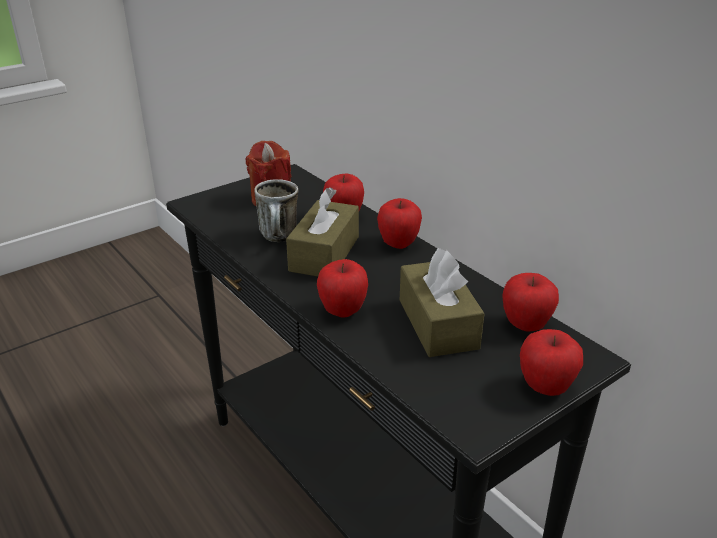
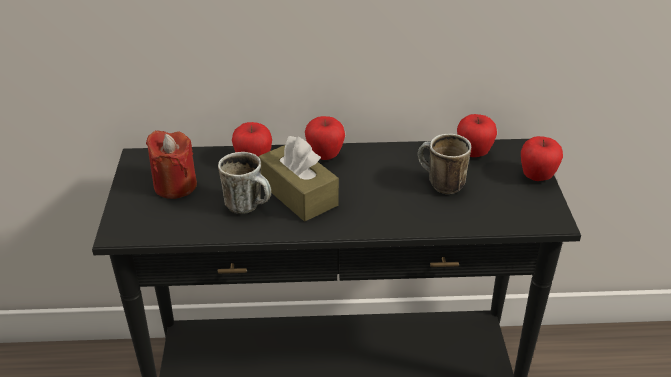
camera: 55 degrees left, 5 degrees up
apple [317,259,368,317] -> none
brown tissue box [400,248,485,357] -> mug [418,134,471,194]

